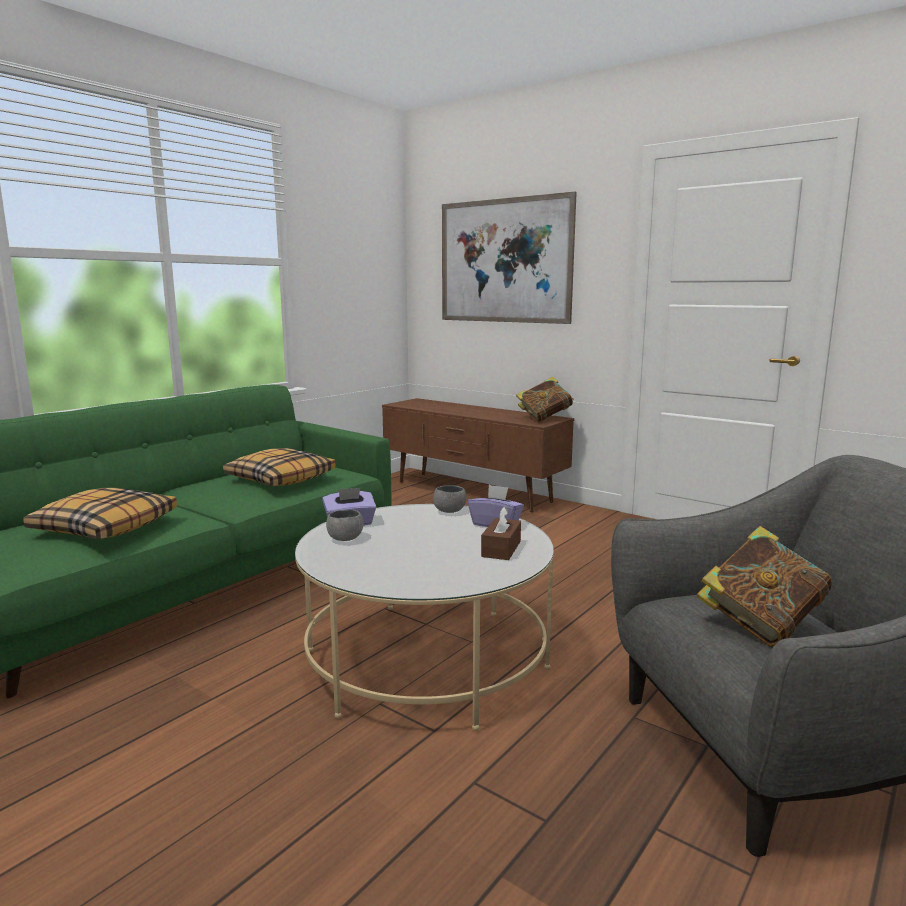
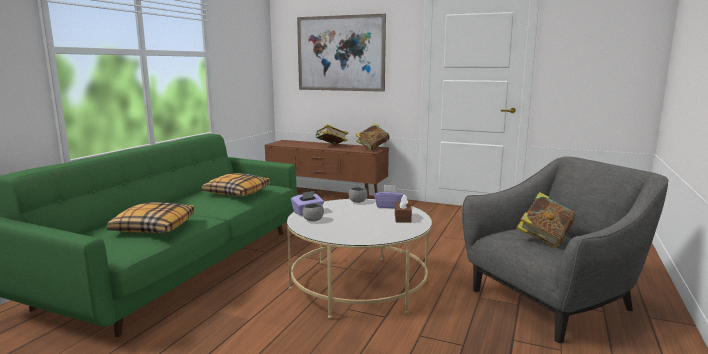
camera: 15 degrees left, 0 degrees up
none -> book [315,124,348,145]

